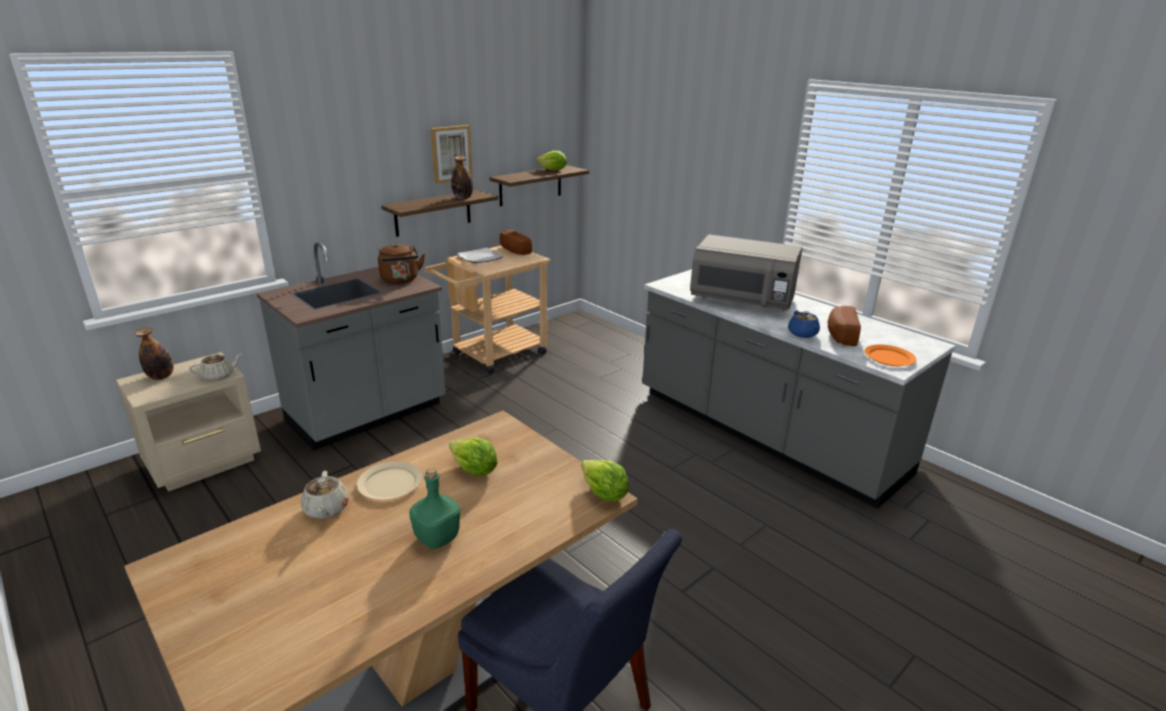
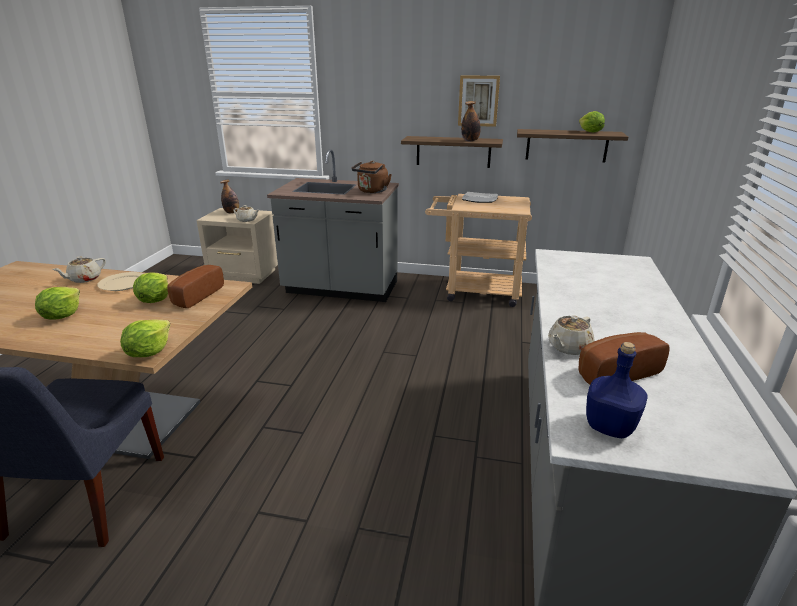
camera: 55 degrees right, 0 degrees up
green bottle [409,468,460,549] -> lettuce [35,287,80,320]
bread [500,230,532,255] -> bread moved to [167,265,224,308]
grey microwave [690,234,802,310] -> none
blue teapot [788,311,820,338] -> beige teapot [548,315,595,355]
orange plate [865,345,916,366] -> blue bottle [586,342,648,438]

